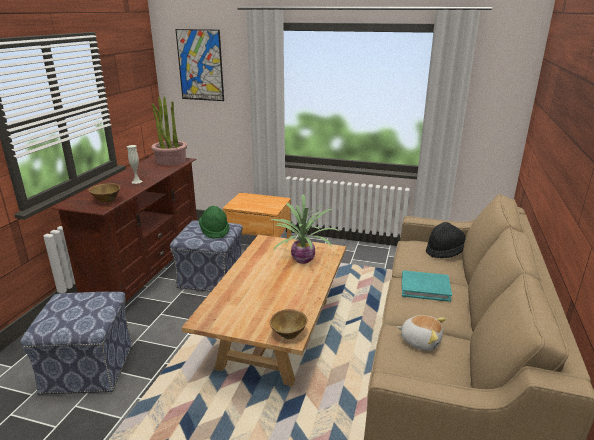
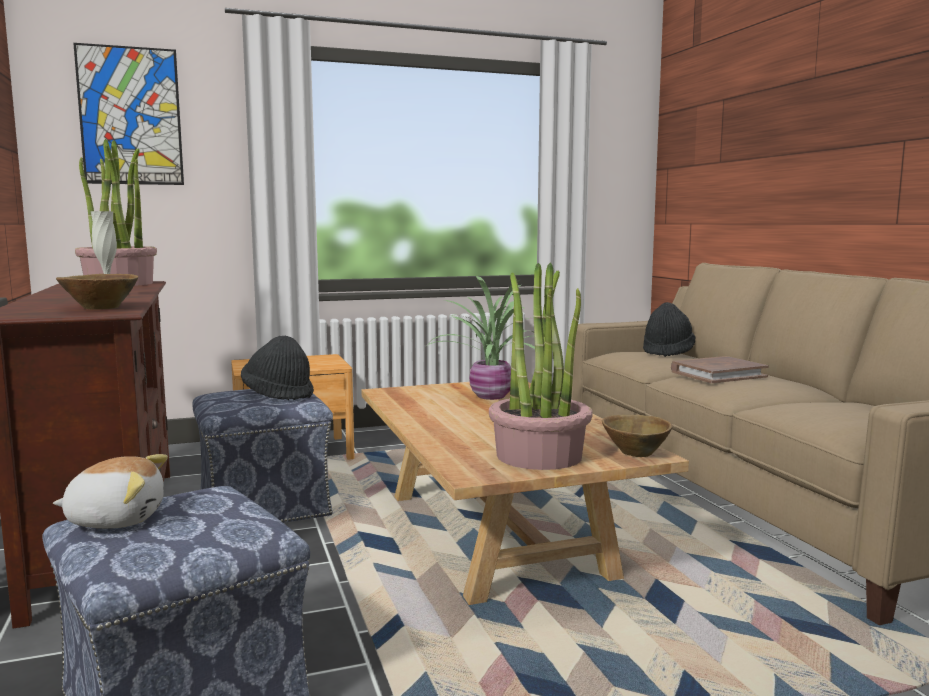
camera: 35 degrees left, 15 degrees down
green hat [199,206,230,239] -> black hat [241,336,314,400]
plush toy [397,315,446,351] -> plush toy moved to [53,454,168,528]
turquoise book [402,270,452,302] -> brown book [671,356,769,383]
none -> potted plant [489,262,592,470]

